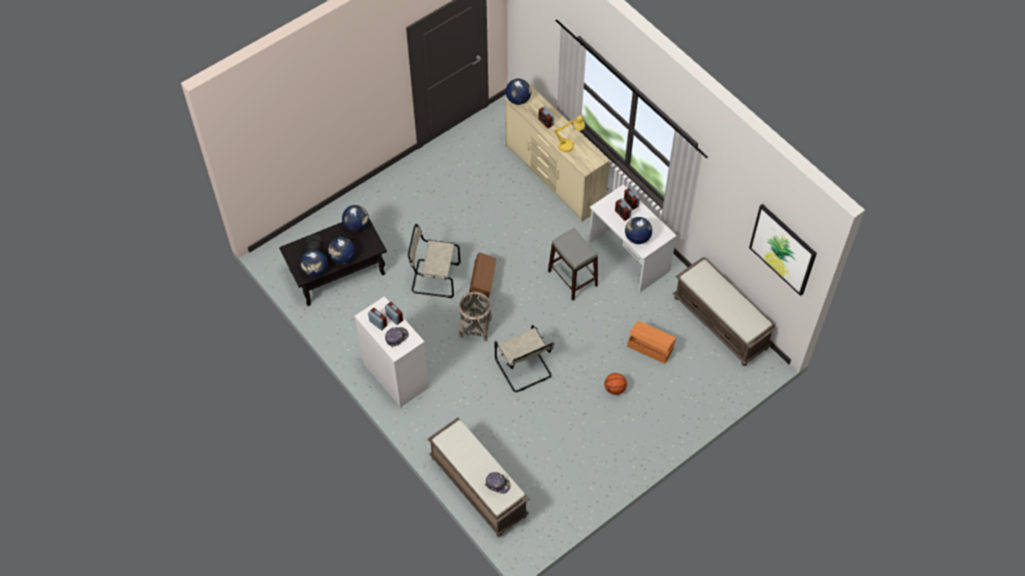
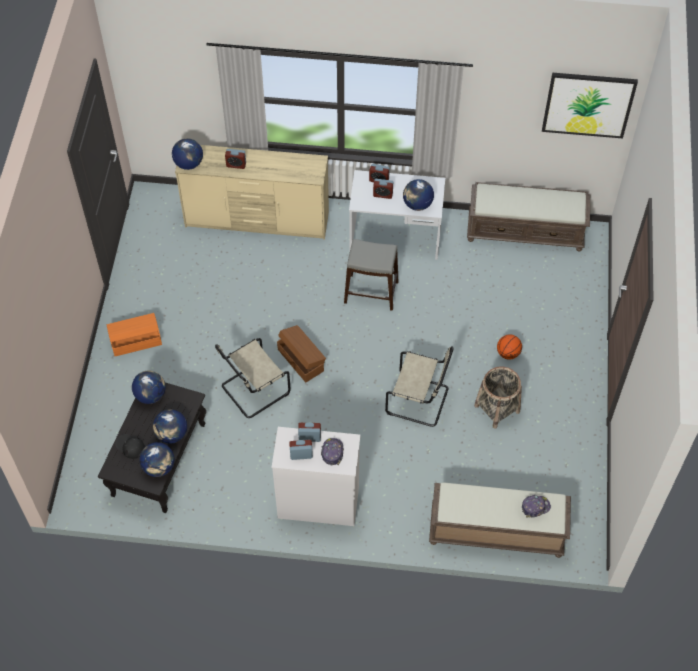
camera: 45 degrees left, 0 degrees up
basket [459,292,492,341] -> basket moved to [474,366,522,429]
yellow table lamp [554,115,585,152] -> none
orange storage box [627,321,676,364] -> orange storage box moved to [107,313,162,356]

